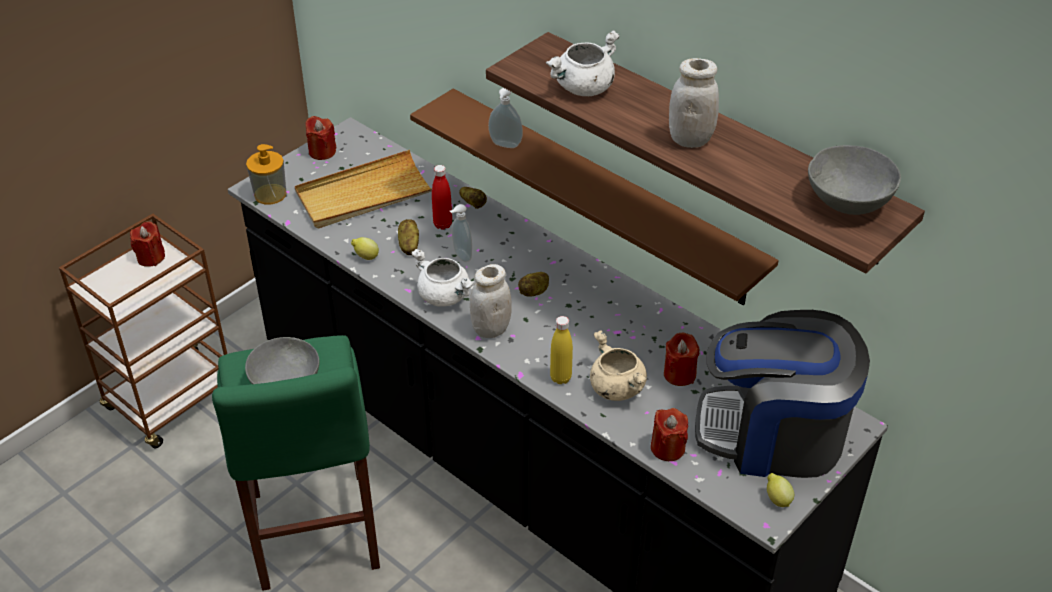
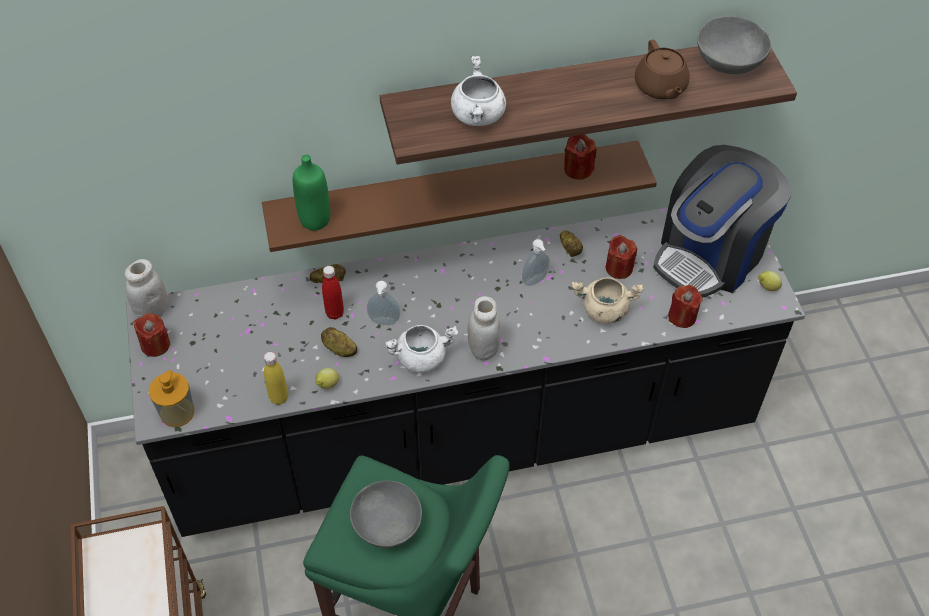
camera: 55 degrees left, 10 degrees up
red candle [130,221,165,267] -> red candle moved to [564,134,596,180]
beige tray [295,150,432,228] -> none
soap dispenser [488,88,523,148] -> soap dispenser moved to [522,239,550,286]
potato [518,272,549,297] -> potato moved to [560,230,583,257]
yellow bottle [550,316,573,384] -> yellow bottle moved to [264,352,288,405]
white jar [669,58,719,148] -> white jar moved to [124,259,167,318]
none -> green bottle [293,155,330,231]
none -> brown teapot [635,39,690,99]

